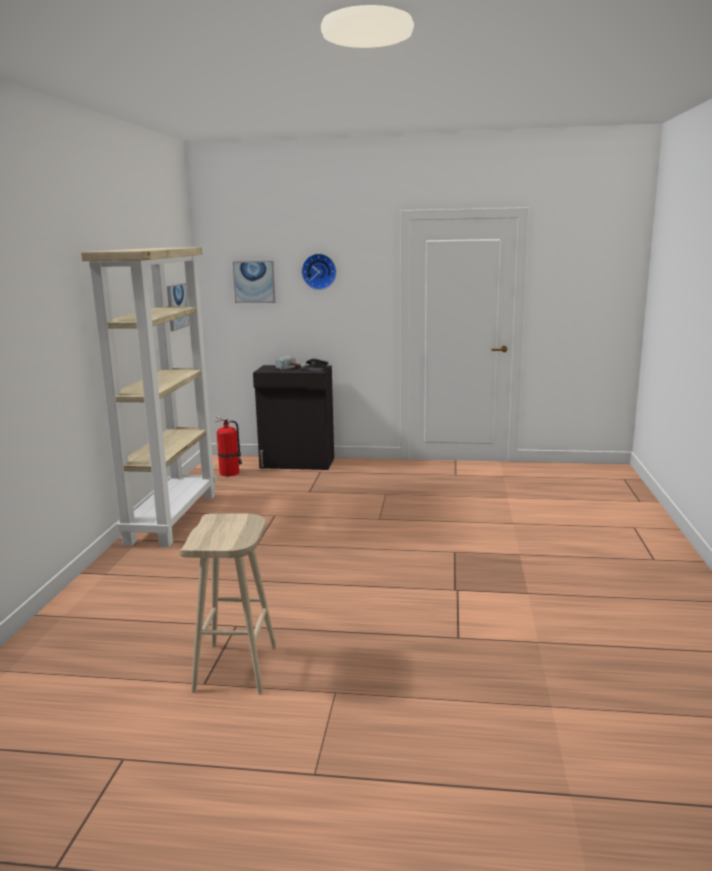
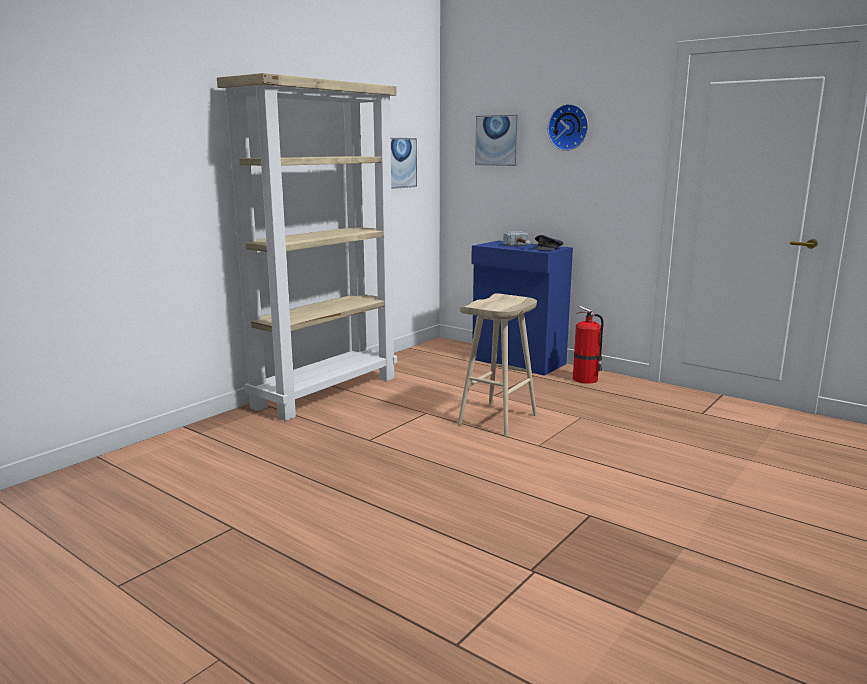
camera: 30 degrees right, 0 degrees up
beige stool [179,513,276,694] -> beige stool moved to [458,293,537,437]
fire extinguisher [215,416,242,476] -> fire extinguisher moved to [573,306,604,384]
black cabinet [253,365,334,470] -> blue cabinet [471,241,573,376]

